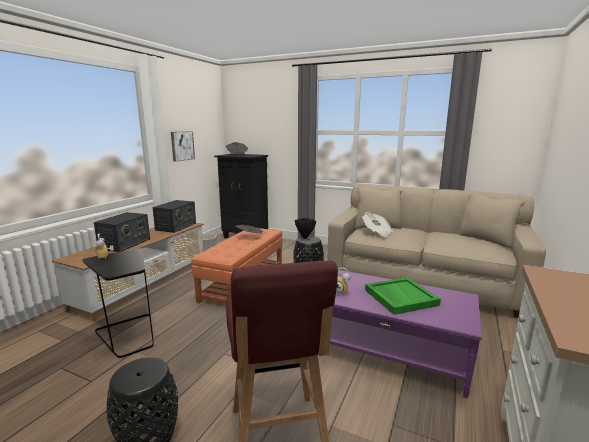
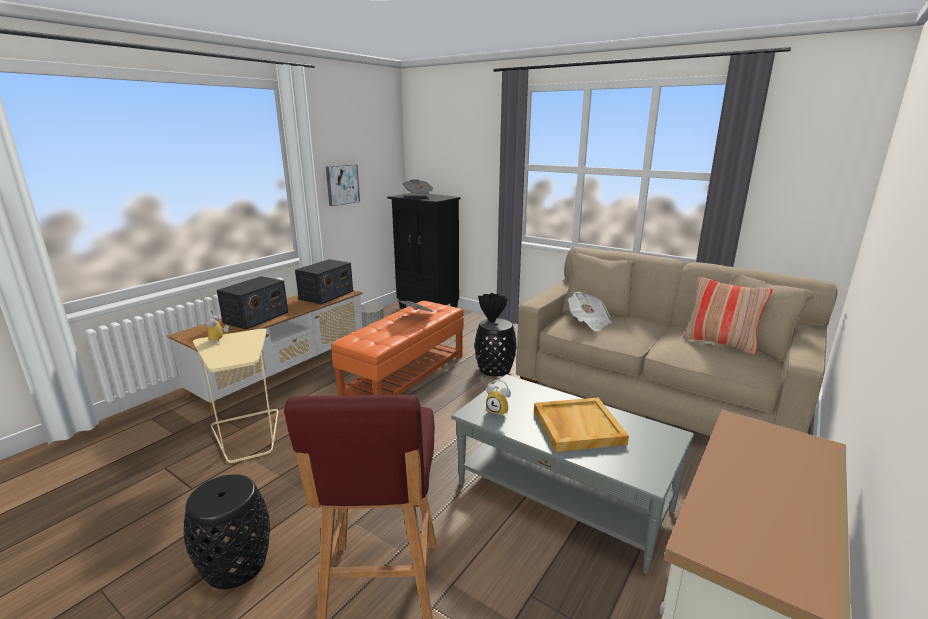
camera: 10 degrees right, 5 degrees up
black side table [82,248,154,358] -> beige side table [193,329,278,463]
purple coffee table [330,270,482,398] -> grey coffee table [451,374,694,574]
green tray [365,277,441,315] -> beige tray [534,397,629,452]
none -> pillow [683,277,773,355]

